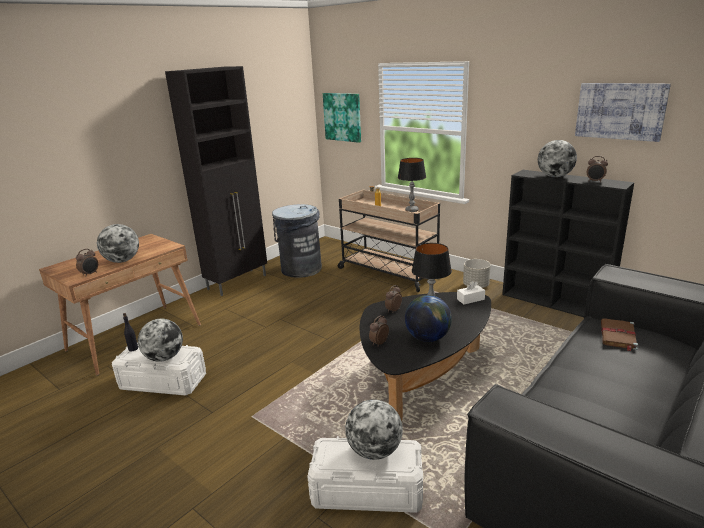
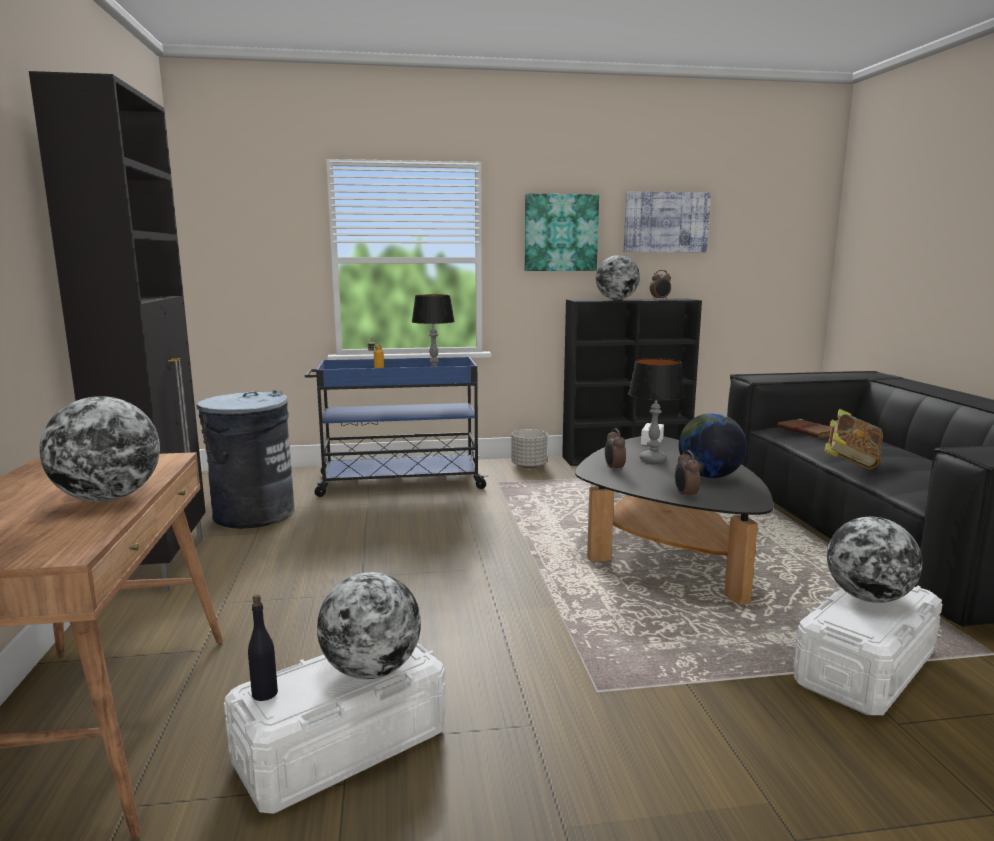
camera: 50 degrees left, 10 degrees down
alarm clock [76,249,98,277] -> none
picture [323,93,361,143] -> picture moved to [525,193,599,271]
beige cart [338,190,440,292] -> blue cart [305,357,488,497]
none -> book [825,409,883,469]

